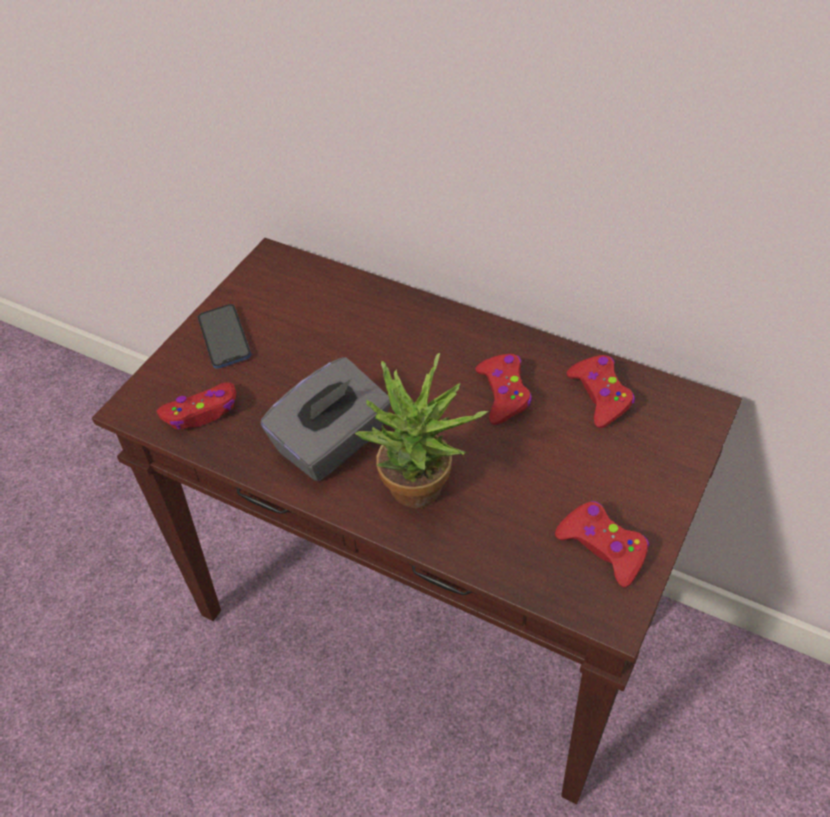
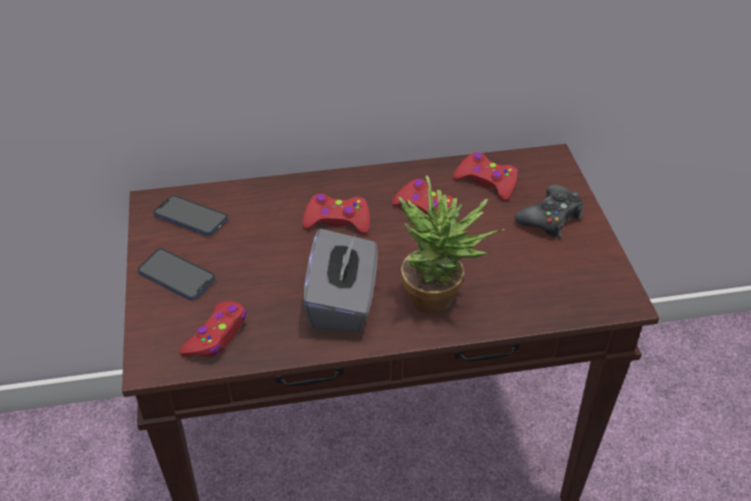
camera: 40 degrees left, 5 degrees down
red game controller [555,501,650,587] -> red game controller moved to [302,194,370,234]
none -> phone [153,195,228,236]
none -> black game controller [514,185,584,238]

